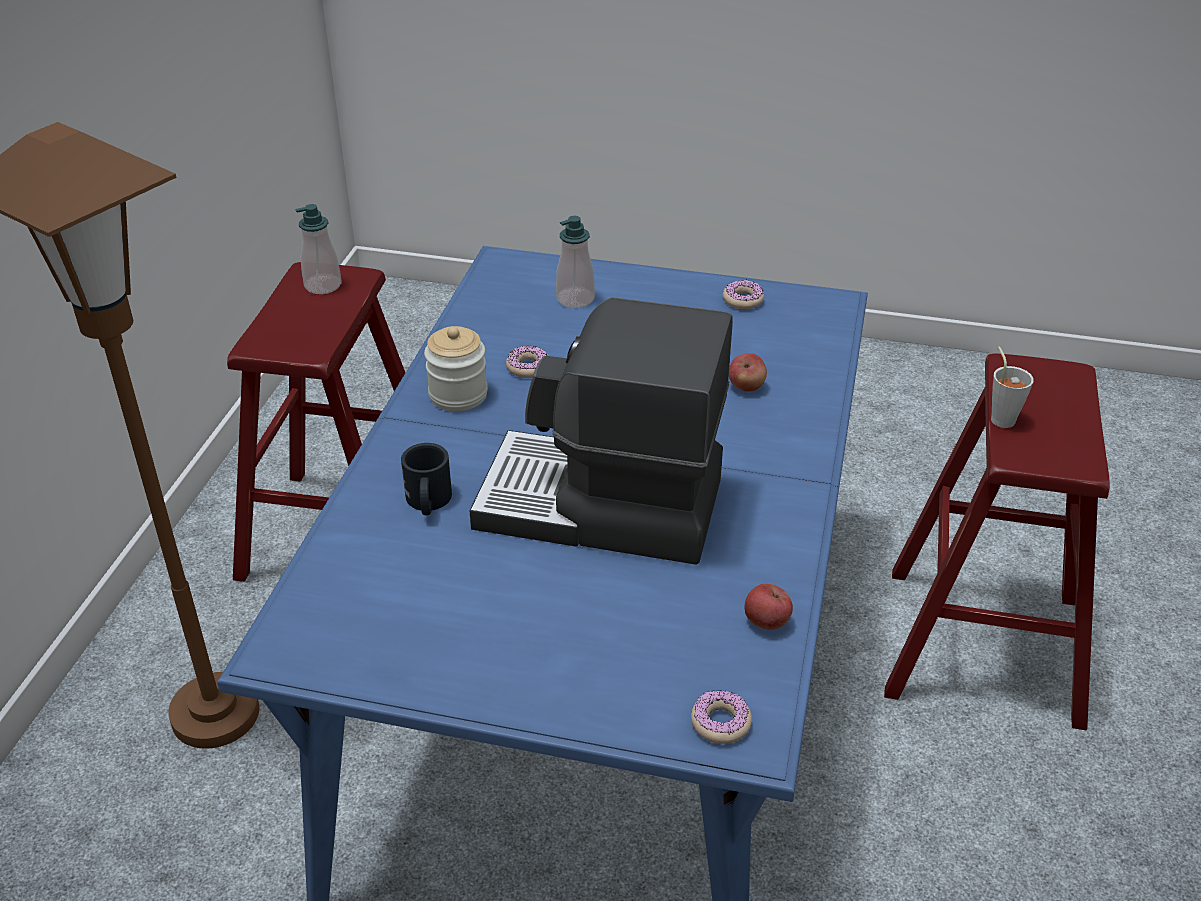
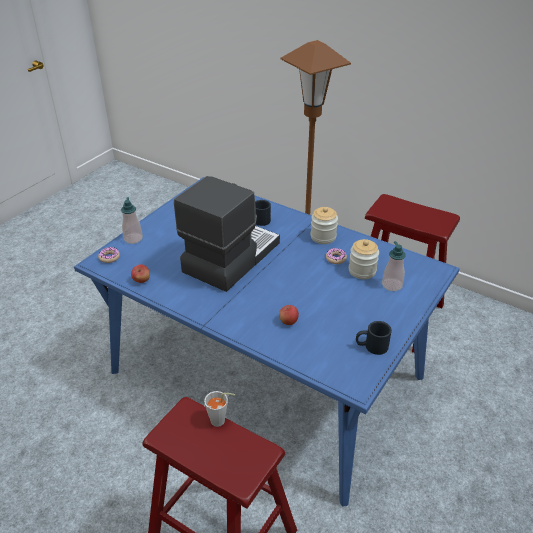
camera: 110 degrees right, 0 degrees up
soap dispenser [295,204,342,294] -> soap dispenser moved to [121,197,143,244]
donut [723,280,764,309] -> black mug [356,321,392,355]
none -> jar [349,239,379,279]

